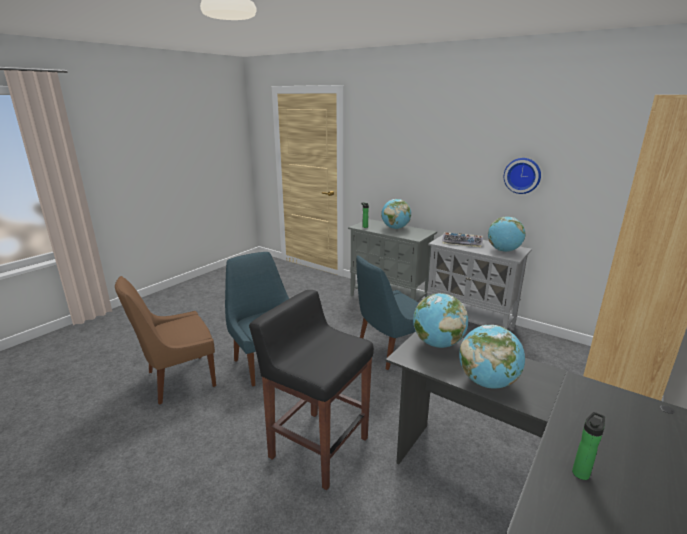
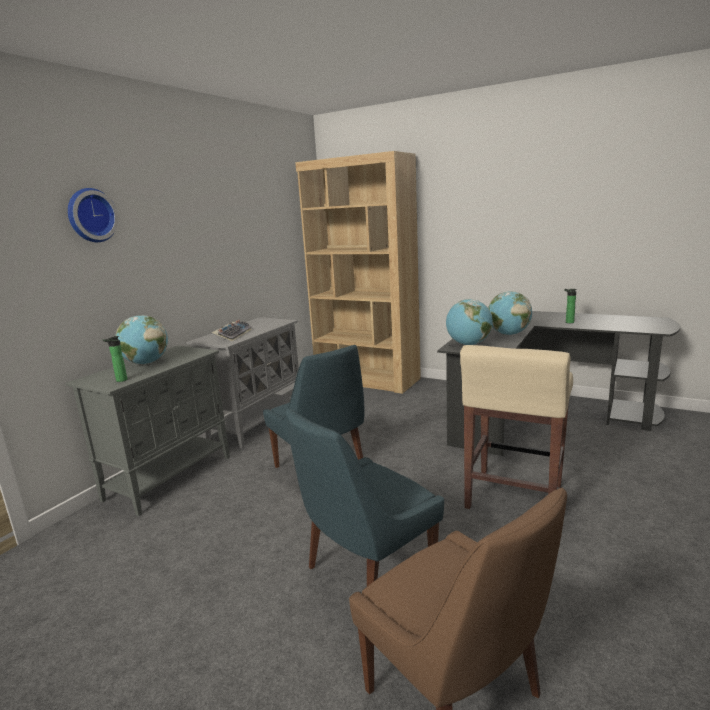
camera: 95 degrees left, 5 degrees down
black stool [249,290,374,490] -> beige stool [460,345,573,509]
globe [488,217,525,252] -> none
wall clock [504,158,541,194] -> wall clock moved to [68,188,119,242]

